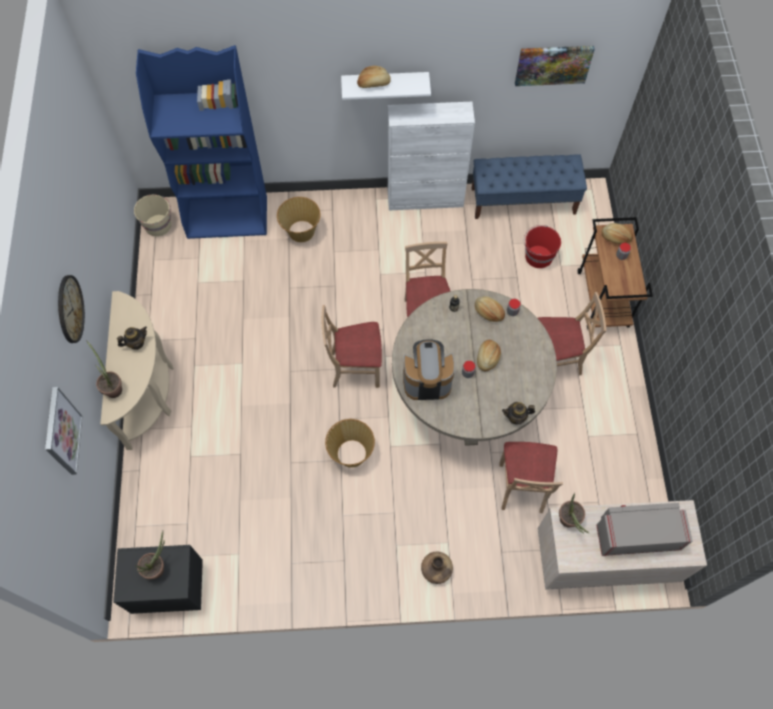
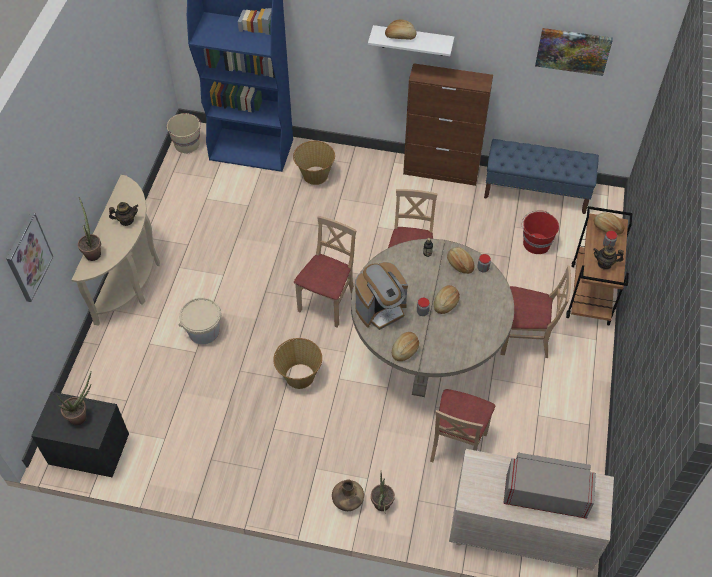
camera: 15 degrees right, 10 degrees down
wall clock [58,275,85,343] -> none
beige chair [322,305,382,388] -> beige chair turned 105 degrees clockwise [294,216,356,328]
white cabinet [388,102,475,210] -> brown cabinet [403,63,493,186]
coffee machine [403,339,454,400] -> coffee machine turned 135 degrees clockwise [355,262,408,330]
teapot [502,402,535,425] -> teapot moved to [593,245,624,270]
potted plant [559,493,589,533] -> potted plant moved to [371,472,395,513]
none -> beige bucket [178,298,221,344]
none -> bread [392,332,419,361]

